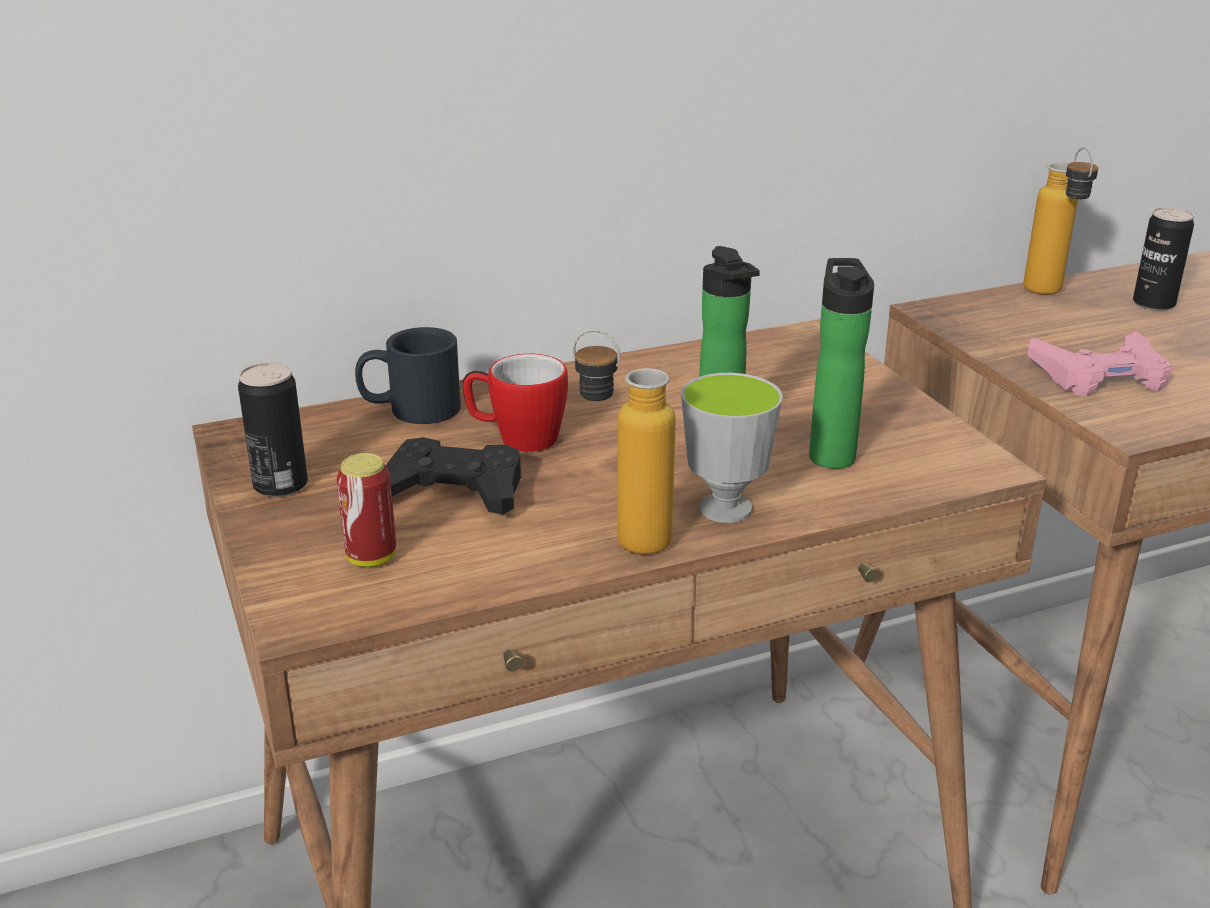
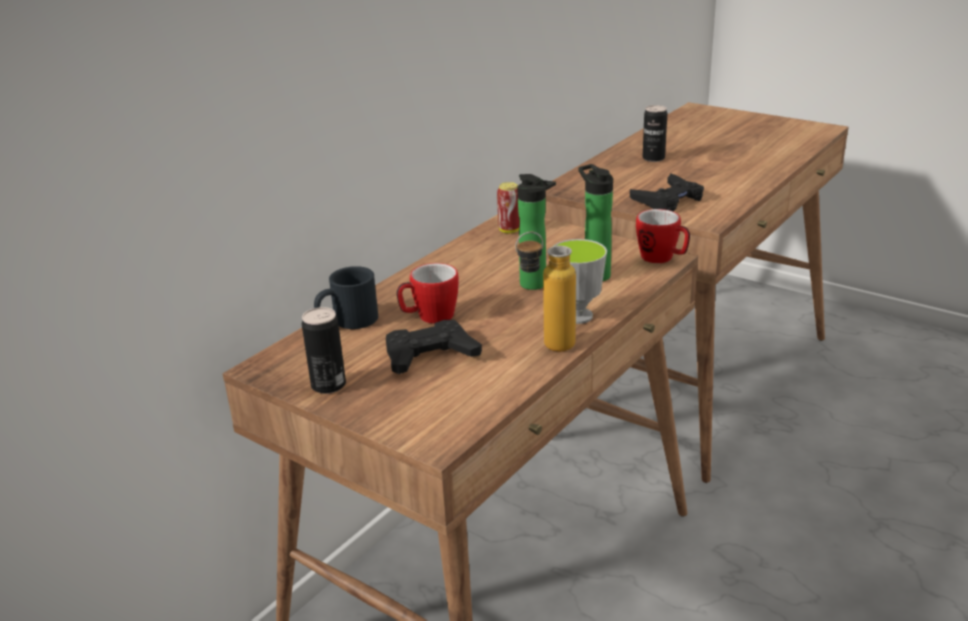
camera: 30 degrees left, 0 degrees up
can [337,453,396,567] -> can moved to [497,182,520,234]
bottle [1023,147,1098,295] -> none
pink game controller [1028,331,1172,396] -> black game controller [630,174,704,212]
none -> mug [636,209,690,263]

